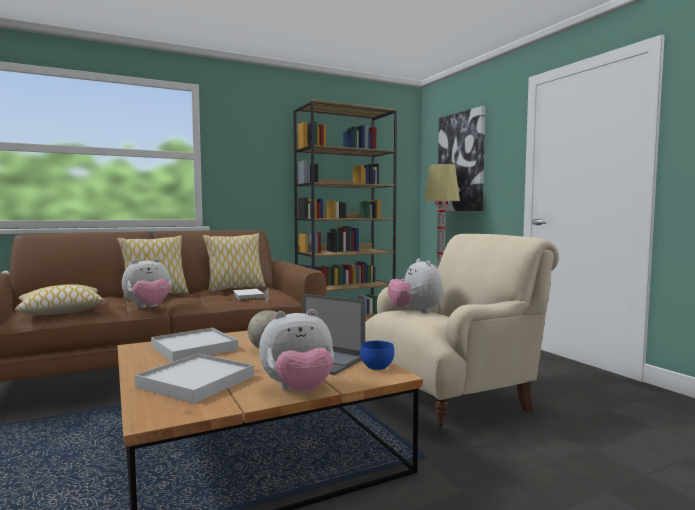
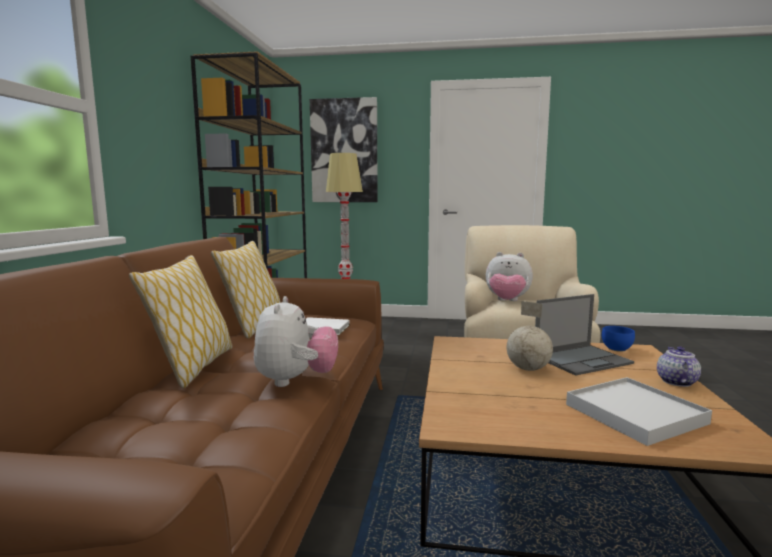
camera: 55 degrees left, 5 degrees up
pillow [15,284,104,315] -> none
white tray [151,328,238,362] -> none
plush toy [259,309,334,393] -> teapot [657,346,701,387]

